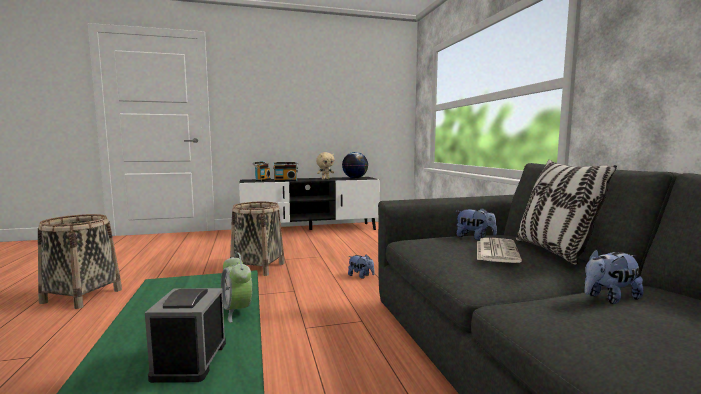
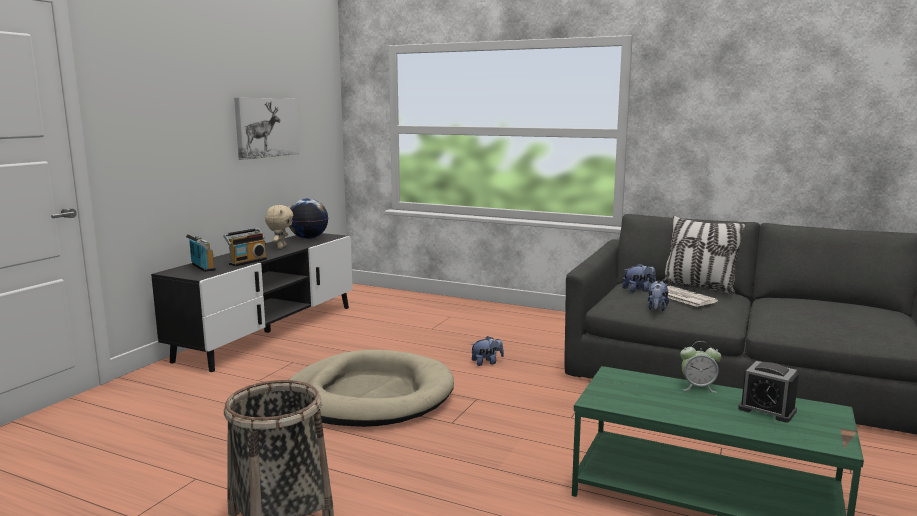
camera: 50 degrees left, 5 degrees up
basket [230,202,285,276] -> beige dog bed [289,350,454,427]
plush toy [584,249,644,304] -> plush toy moved to [648,281,669,311]
none -> picture [234,98,300,160]

